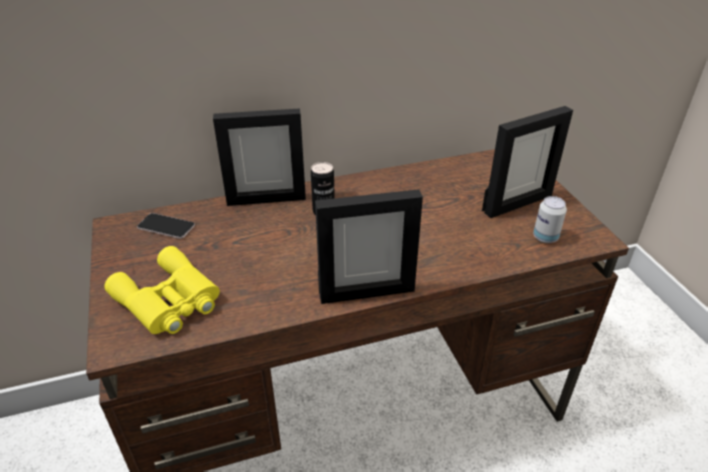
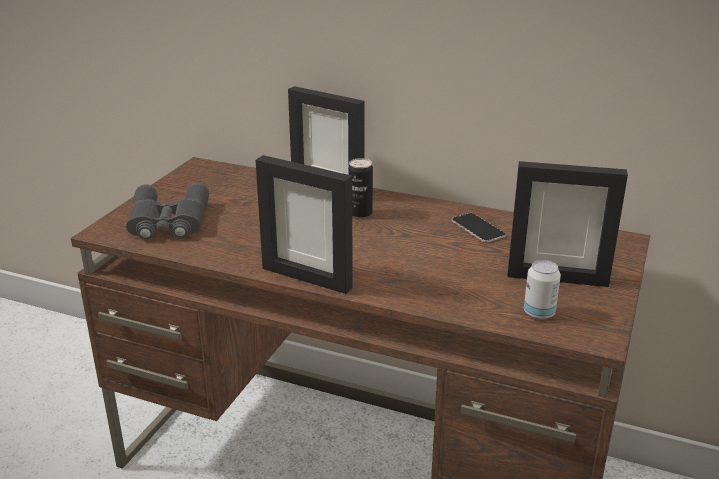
camera: 40 degrees right, 10 degrees down
yellow binoculars [104,246,220,334] -> grey binoculars [126,183,209,240]
phone [137,213,195,239] -> phone moved to [452,213,506,242]

